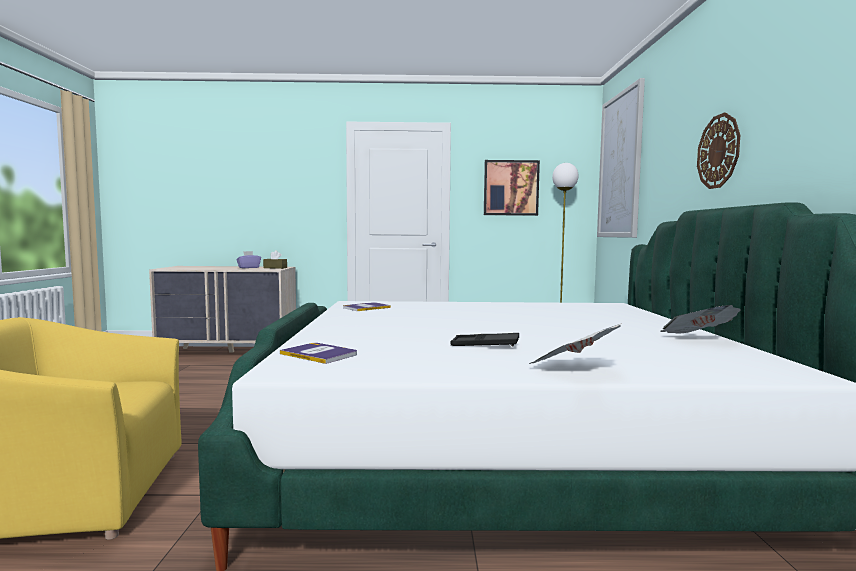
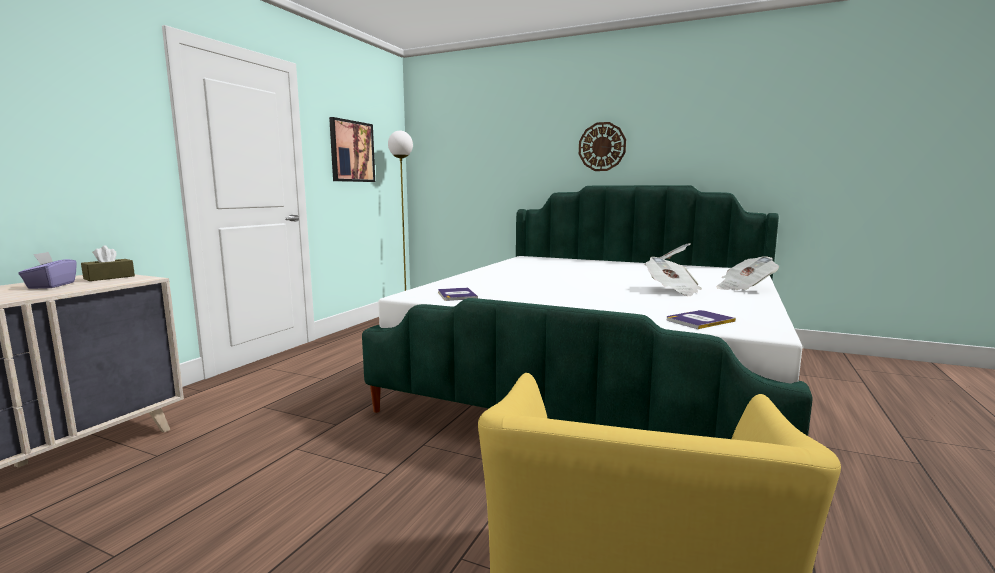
camera: 65 degrees left, 5 degrees up
black tray [450,333,519,346] -> newspaper [645,257,702,296]
picture [597,78,645,238] -> none

